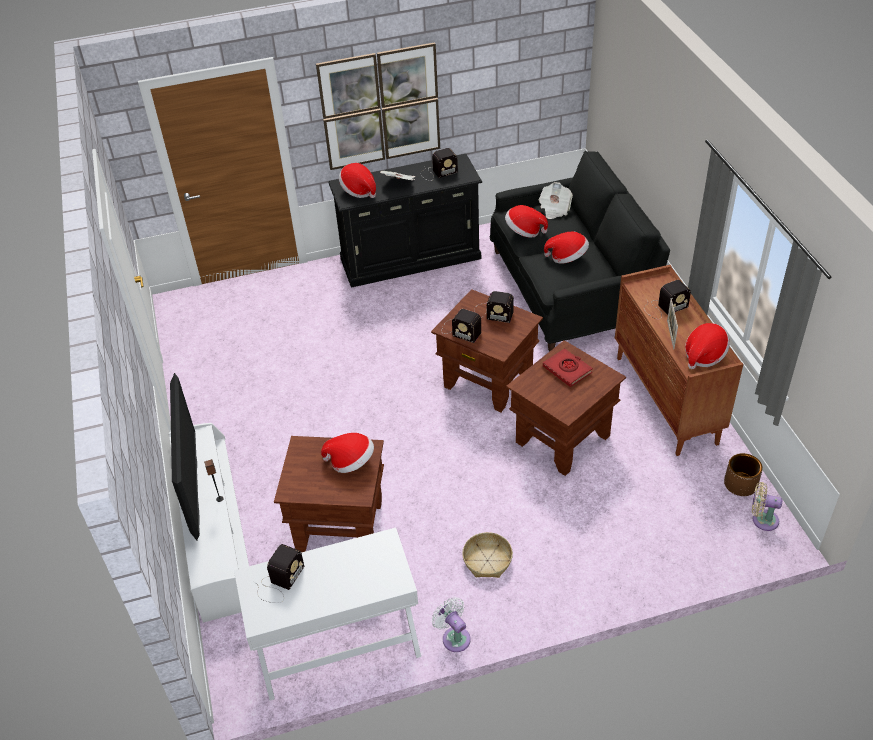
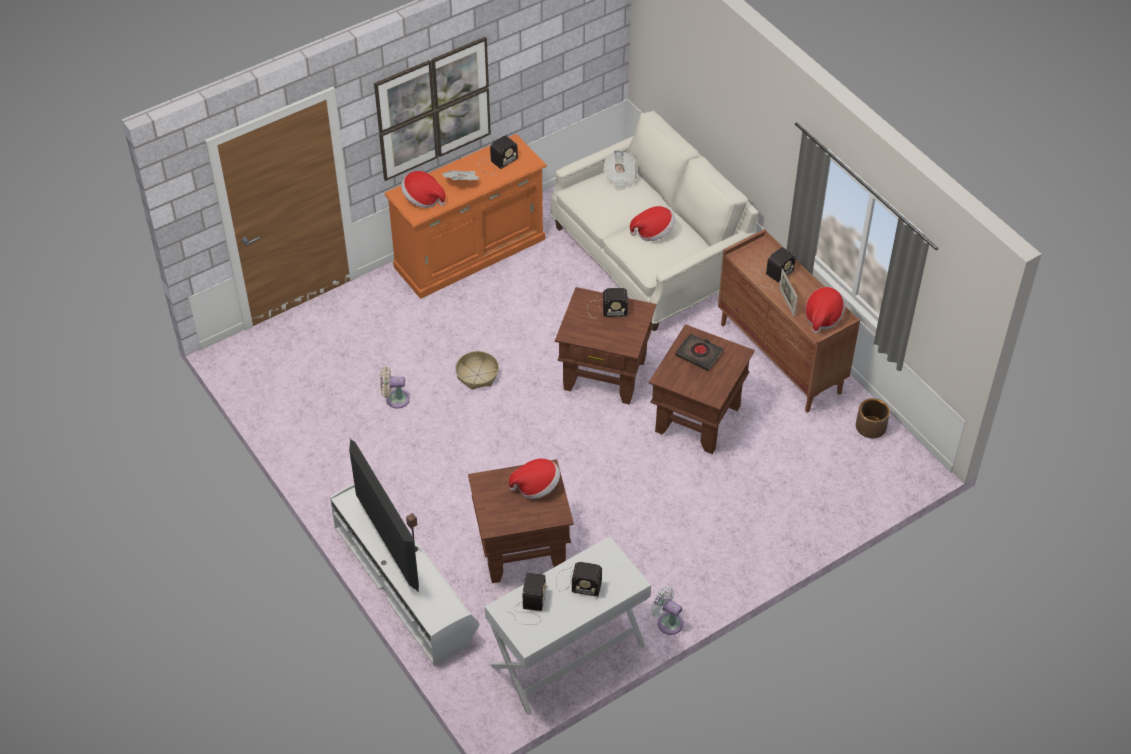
camera: 20 degrees left, 5 degrees up
black cabinet [328,154,482,288] -> orange cabinet [384,134,547,299]
radio [442,309,481,343] -> radio moved to [556,562,602,596]
basket [462,532,513,578] -> basket moved to [455,351,499,390]
black sofa [490,151,670,352] -> white sofa [550,111,758,331]
hat [505,205,548,237] -> none
red book [543,348,593,387] -> black book [675,333,723,371]
beige fan [752,482,782,531] -> beige fan moved to [380,366,410,409]

